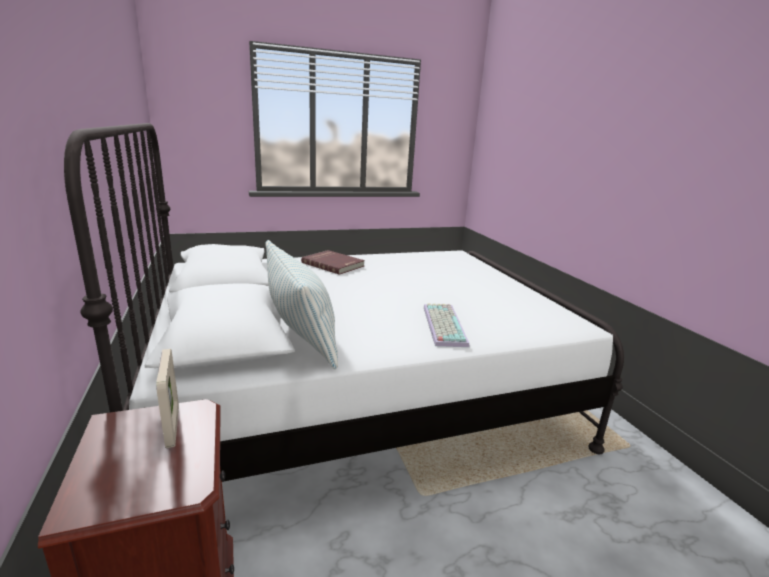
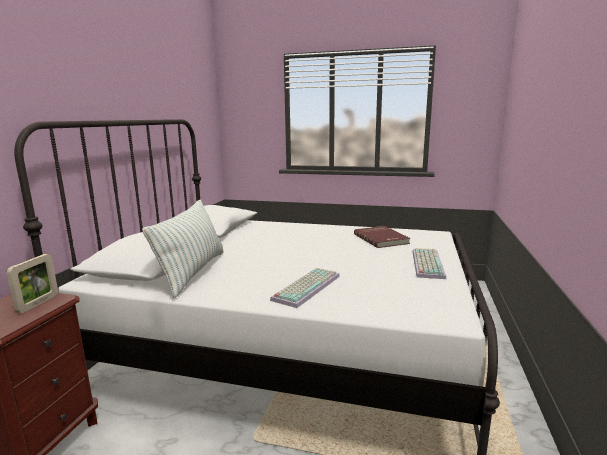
camera: 35 degrees right, 5 degrees down
red book [301,250,365,275] -> red book moved to [354,226,410,248]
none -> keyboard [412,248,446,279]

